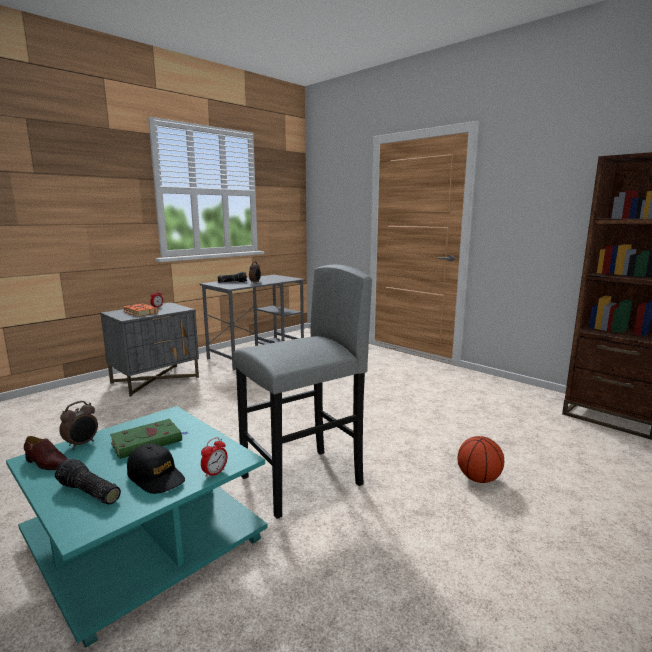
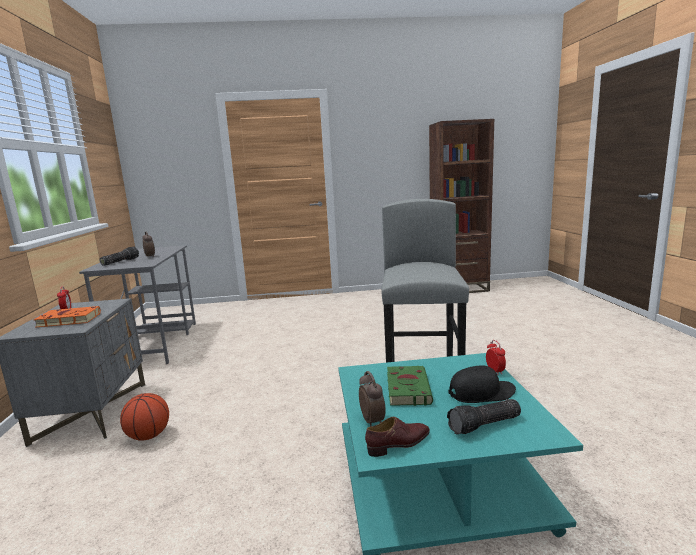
camera: 50 degrees left, 0 degrees up
basketball [458,436,504,483] -> basketball moved to [120,393,169,441]

